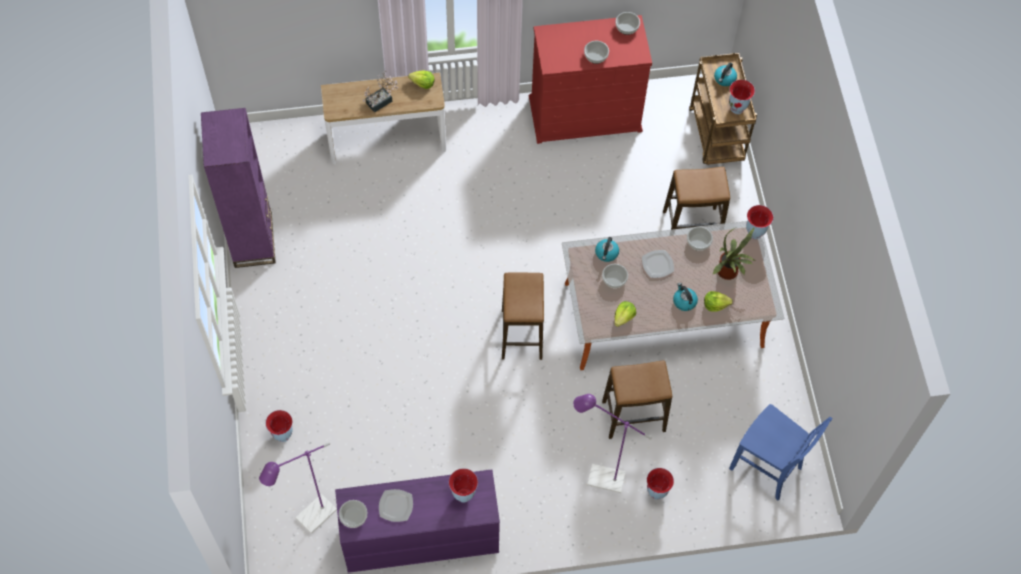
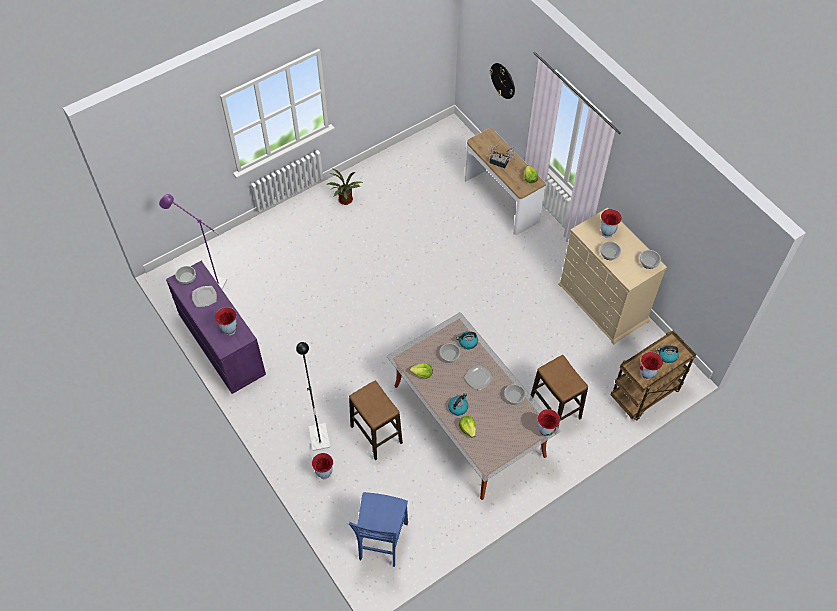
camera: 65 degrees right, 5 degrees down
purple bookcase [201,108,276,268] -> none
vase [266,410,292,442] -> vase moved to [600,209,622,238]
stool [502,273,544,360] -> none
red dresser [529,15,652,144] -> beige dresser [558,208,667,345]
purple floor lamp [573,394,652,493] -> black floor lamp [296,342,330,451]
potted plant [712,227,755,280] -> potted plant moved to [326,169,363,205]
none -> wall clock [490,63,515,99]

